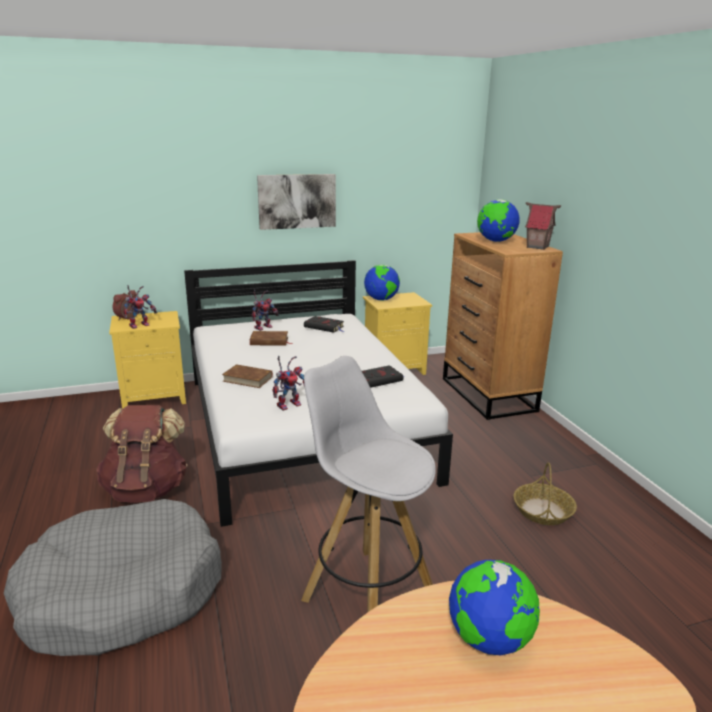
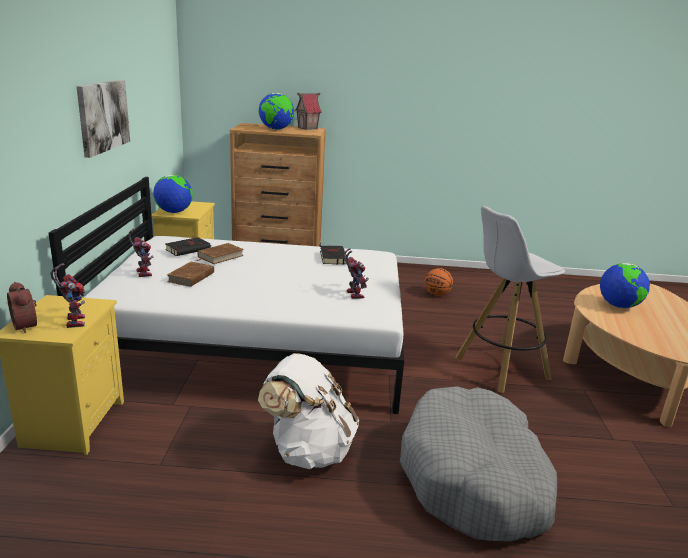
camera: 70 degrees left, 0 degrees up
brown backpack [96,405,188,503] -> white backpack [258,353,359,469]
brown book [222,364,273,388] -> brown book moved to [196,243,244,264]
basket [513,462,577,525] -> basketball [424,268,453,296]

